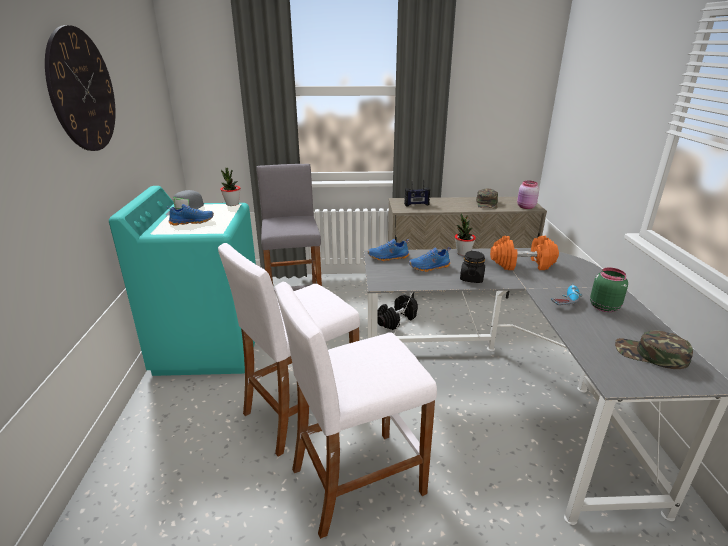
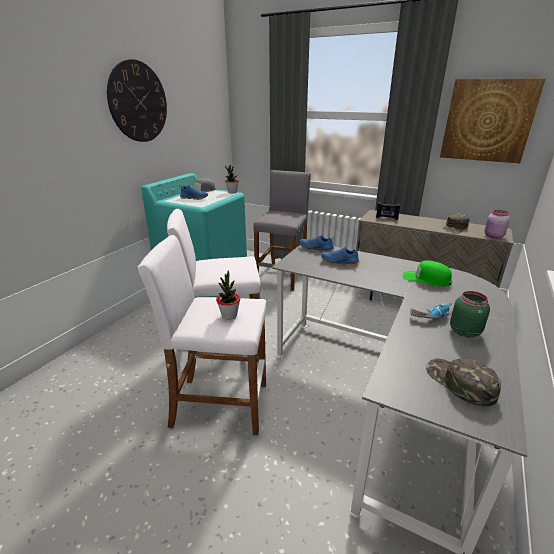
camera: 30 degrees right, 0 degrees up
black dumbbell [377,295,418,330] -> none
potted plant [455,213,476,256] -> potted plant moved to [216,270,240,320]
black jar [460,251,485,283] -> none
orange dumbbell [490,236,559,270] -> green cap [403,260,452,287]
none -> picture [440,78,546,163]

